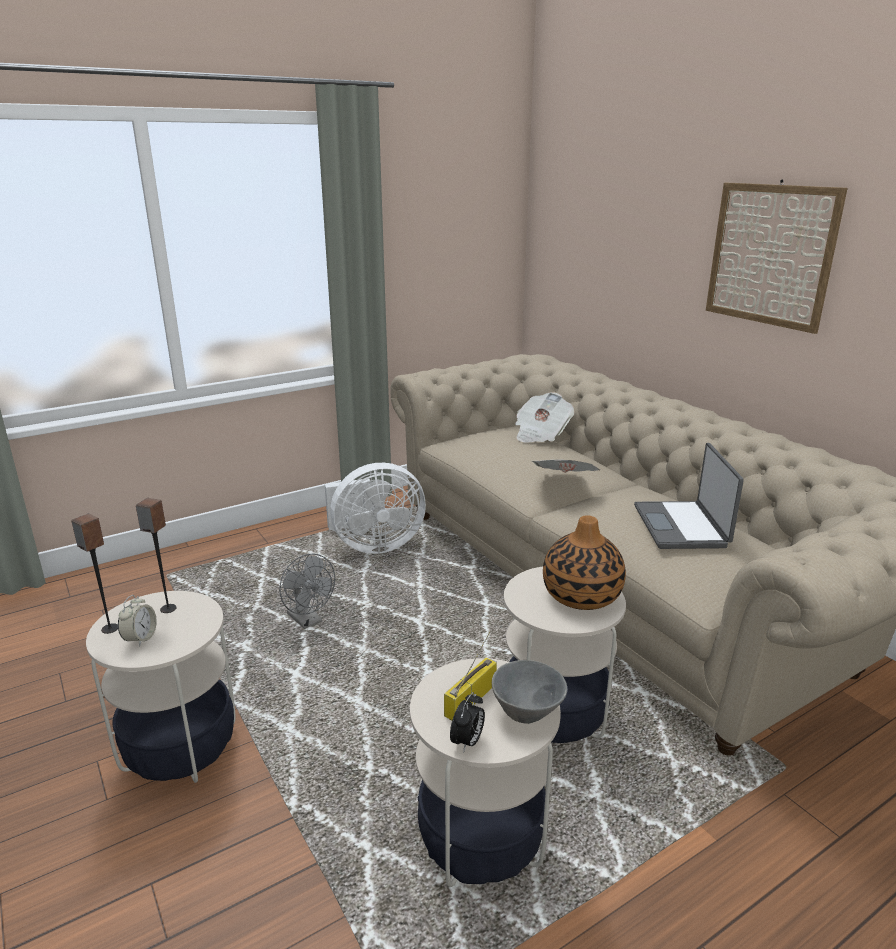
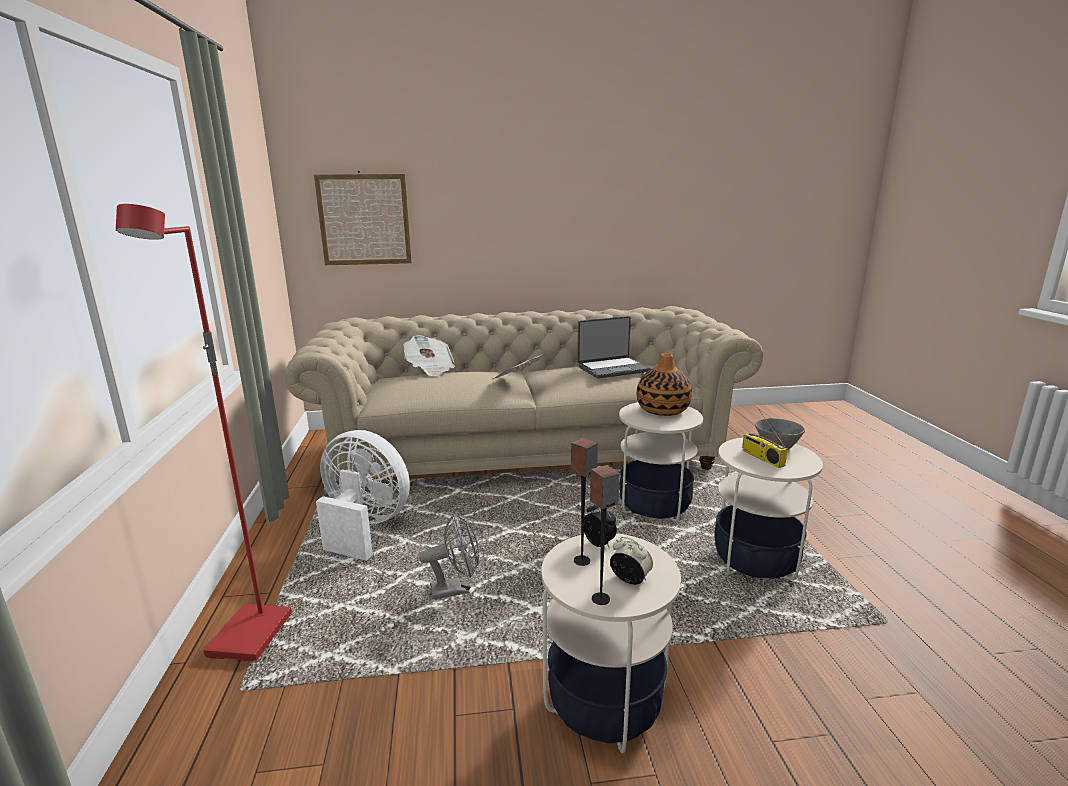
camera: 65 degrees left, 5 degrees down
white fan [325,463,426,554] -> white fan turned 75 degrees counterclockwise [316,430,410,561]
alarm clock [450,692,485,753] -> alarm clock moved to [584,504,617,547]
laptop [634,443,744,549] -> laptop turned 45 degrees counterclockwise [577,316,651,379]
picture [706,179,848,334] -> picture moved to [314,171,412,265]
none -> red floor lamp [116,204,292,661]

